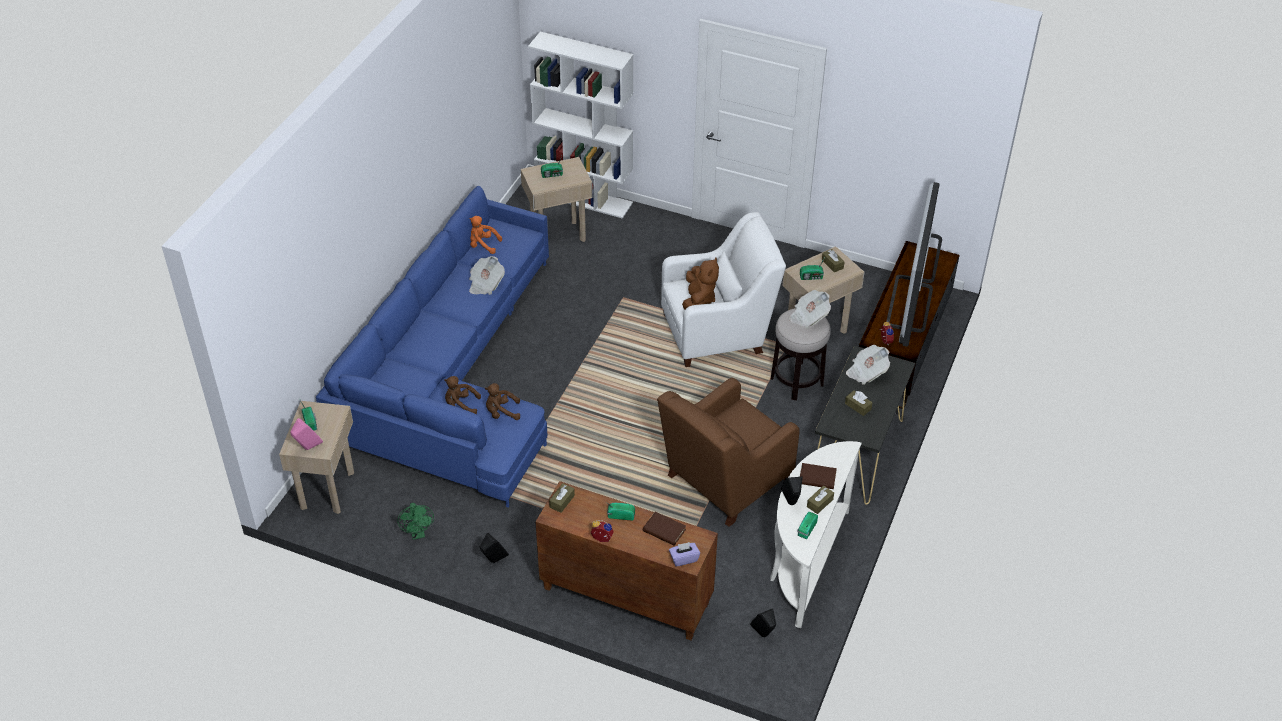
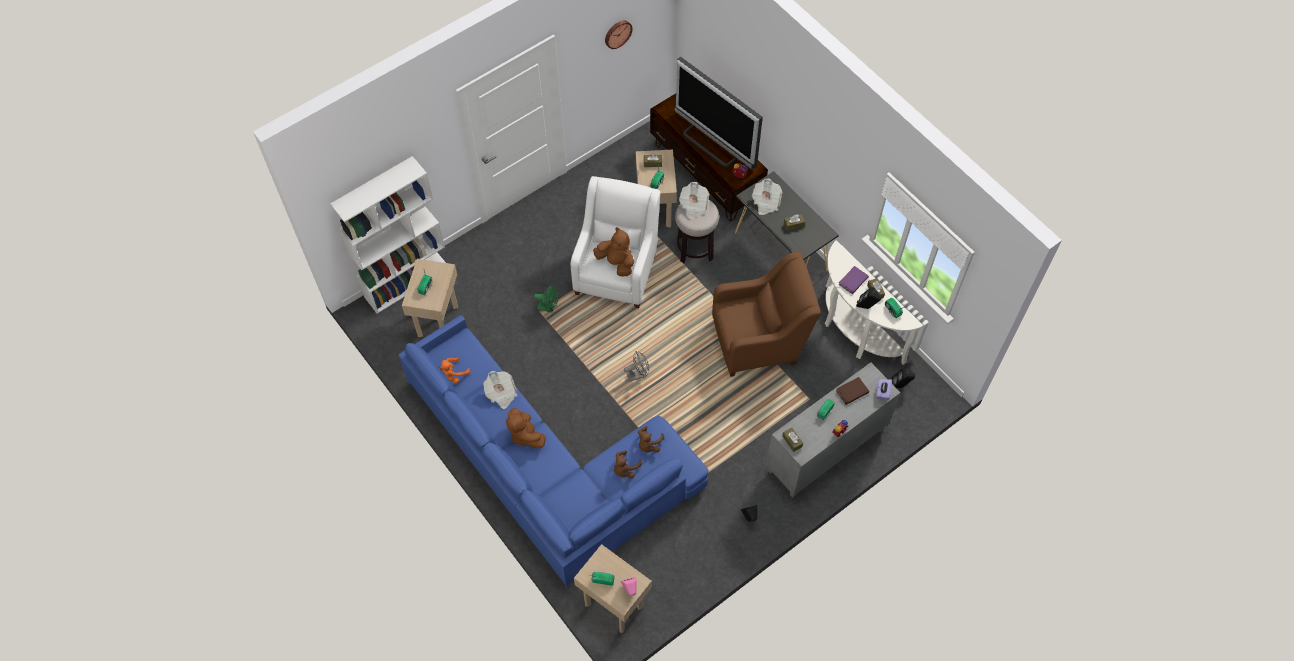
camera: 60 degrees left, 15 degrees up
green fan [397,503,434,540] -> green fan moved to [534,285,558,313]
brown cabinet [535,481,718,640] -> grey cabinet [766,362,901,498]
brown armchair [657,378,800,527] -> brown armchair turned 90 degrees counterclockwise [712,252,821,377]
brown book [800,463,837,489] -> purple book [838,266,869,294]
none -> brown plush toy [506,408,546,448]
none -> wall clock [605,21,633,49]
none -> grey fan [624,351,649,382]

